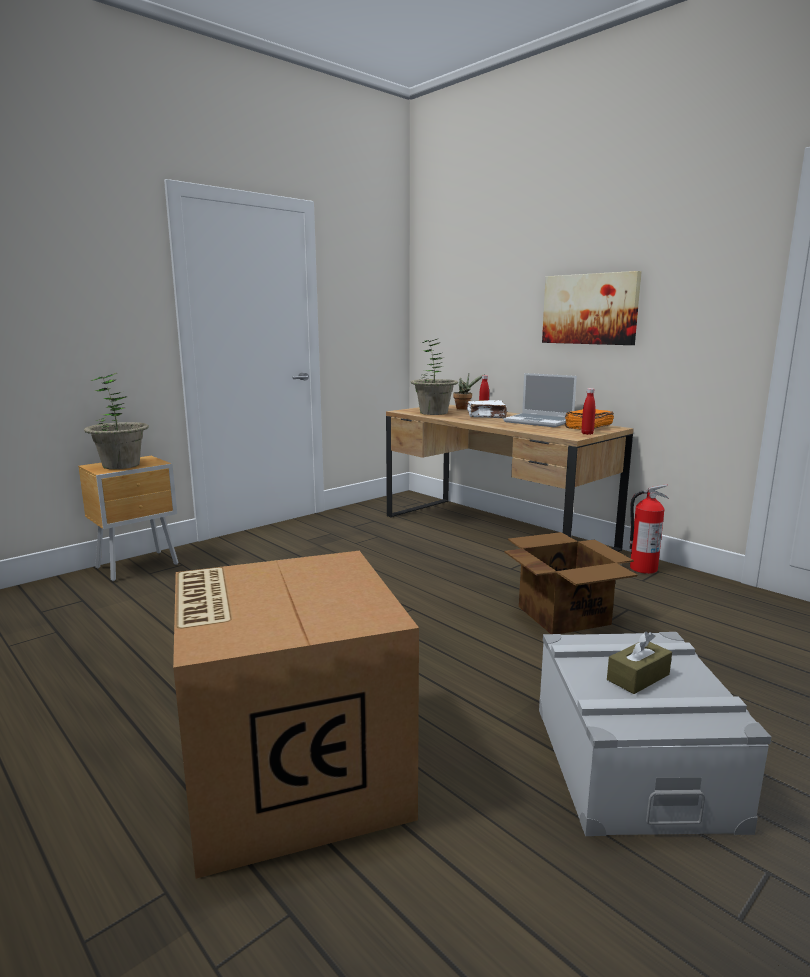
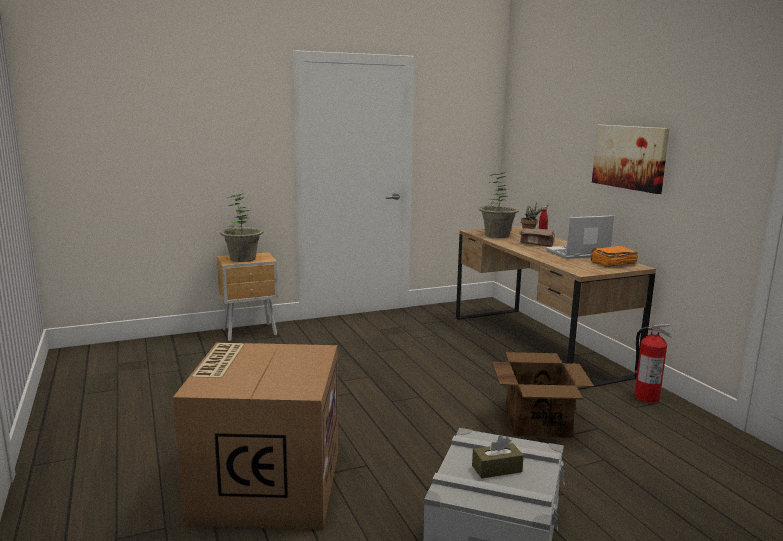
camera: 20 degrees right, 0 degrees up
white book [467,400,507,418] -> brown book [520,228,555,247]
laptop [503,373,577,427] -> laptop turned 105 degrees clockwise [546,215,614,259]
red bottle [581,388,595,435] -> none

